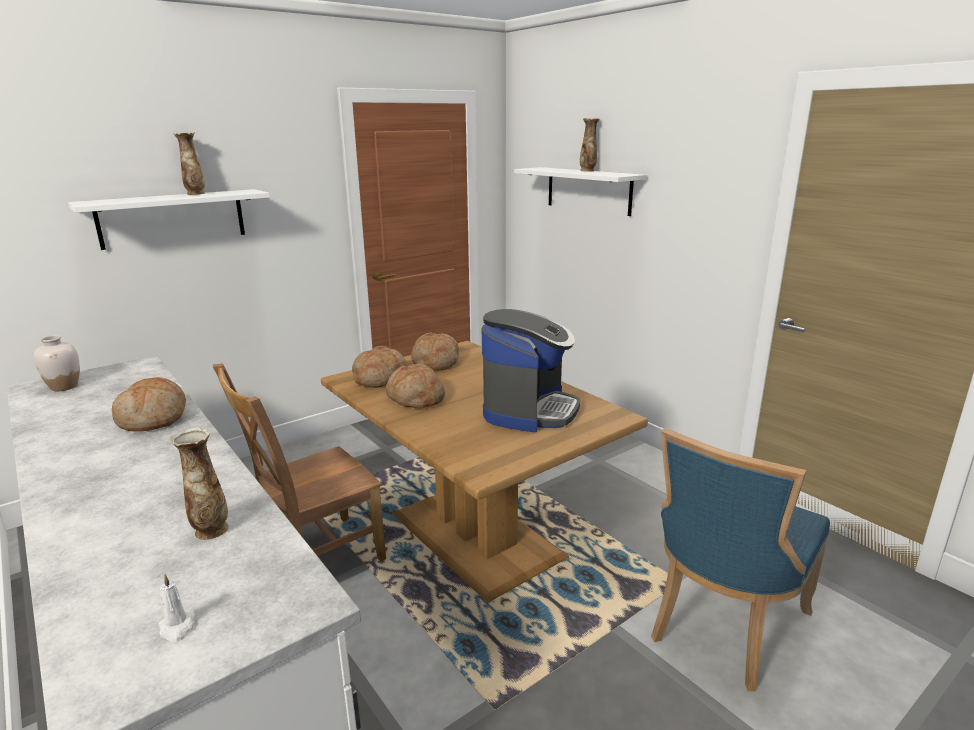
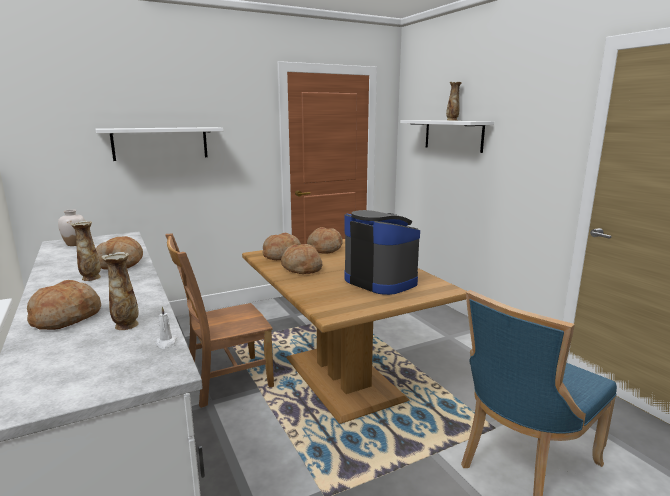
camera: 10 degrees right, 5 degrees down
white candle [159,574,195,643] -> white candle moved to [156,306,177,349]
vase [173,132,205,195] -> vase moved to [70,221,101,281]
coffee machine [482,309,580,432] -> coffee machine turned 75 degrees counterclockwise [344,210,420,295]
none -> bread [27,280,101,330]

